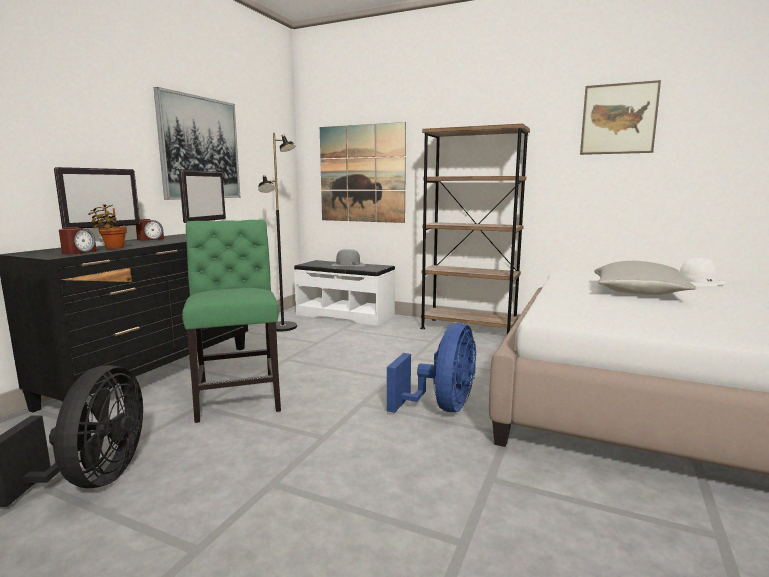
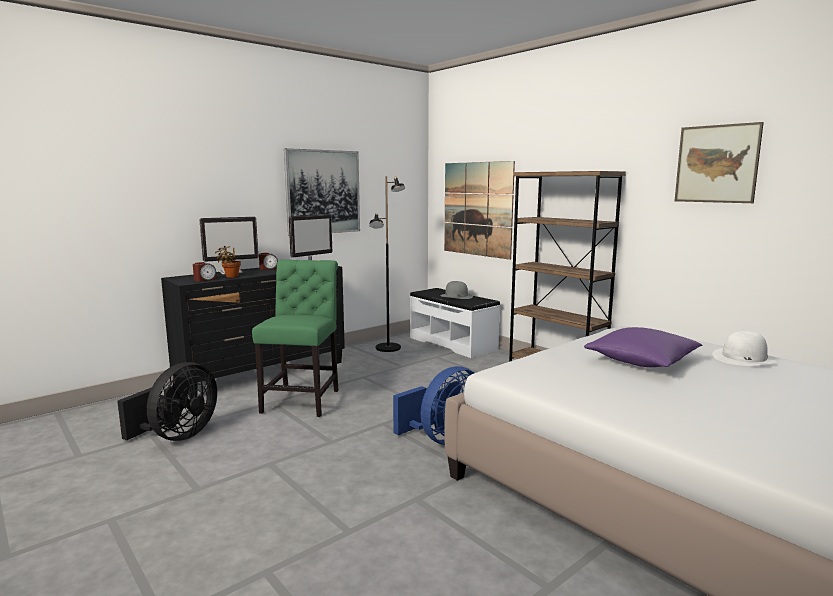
camera: 25 degrees right, 0 degrees up
grey pillow [594,261,697,295] -> purple pillow [584,327,703,367]

